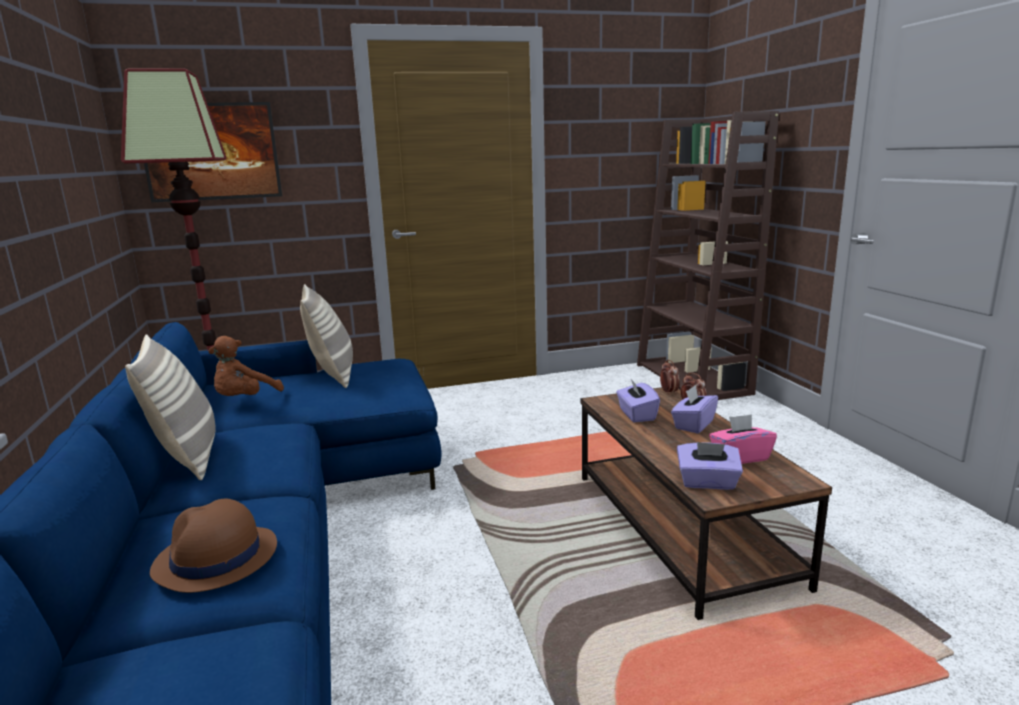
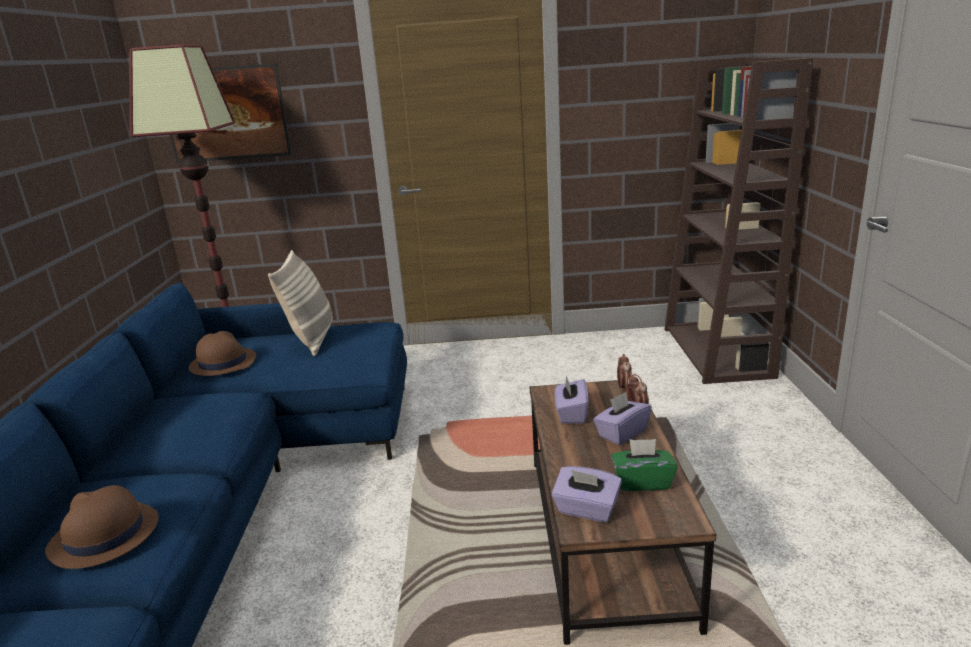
camera: 15 degrees right, 5 degrees up
pillow [125,334,216,480] -> none
brown plush toy [208,336,284,396] -> brown hat [189,331,256,376]
pink tissue box [709,414,777,464] -> green tissue box [611,439,678,491]

